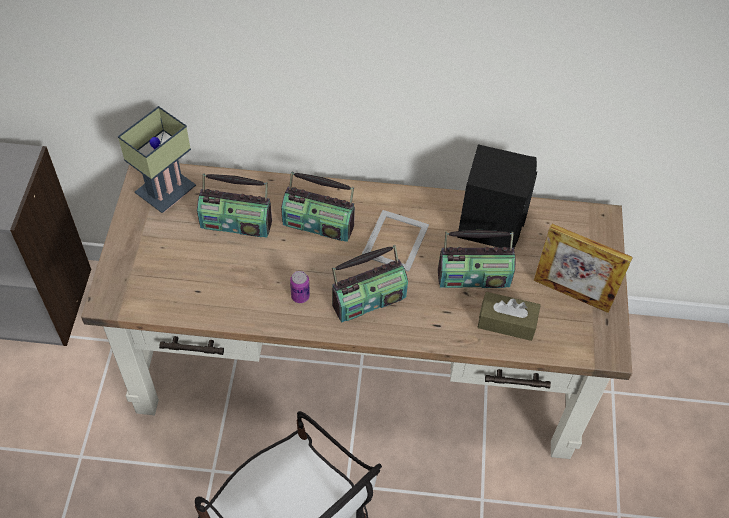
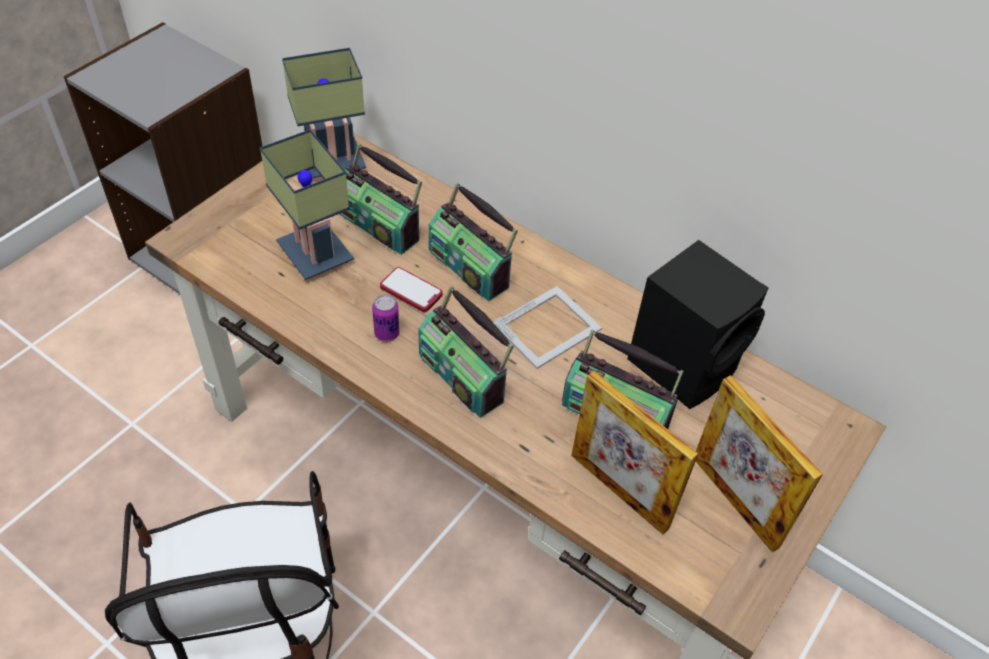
camera: 30 degrees right, 5 degrees down
radio [332,245,408,323] -> radio turned 45 degrees clockwise [418,286,514,418]
brown tissue box [477,292,541,341] -> picture frame [571,371,698,535]
none -> table lamp [260,129,354,280]
none -> phone [380,267,443,312]

